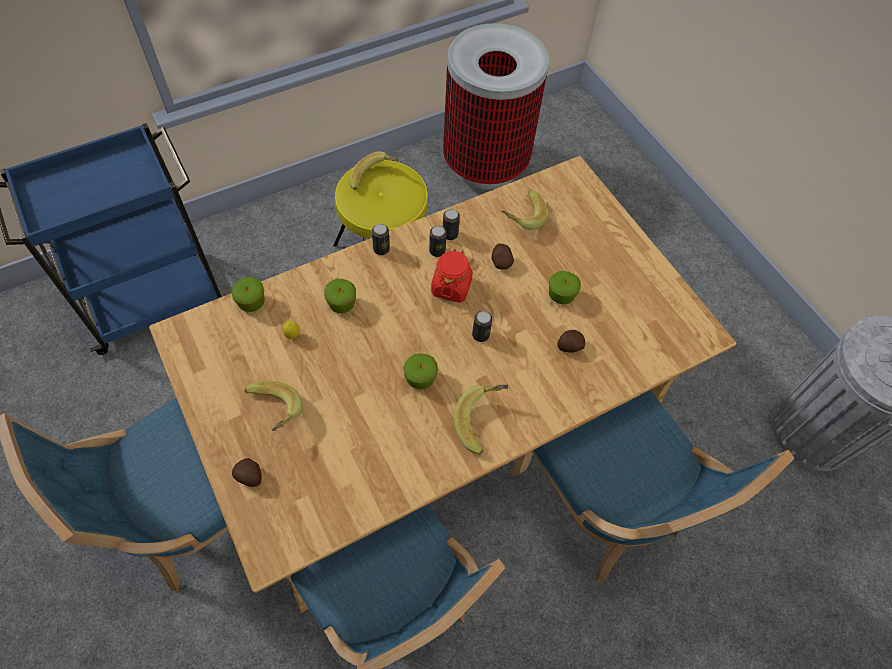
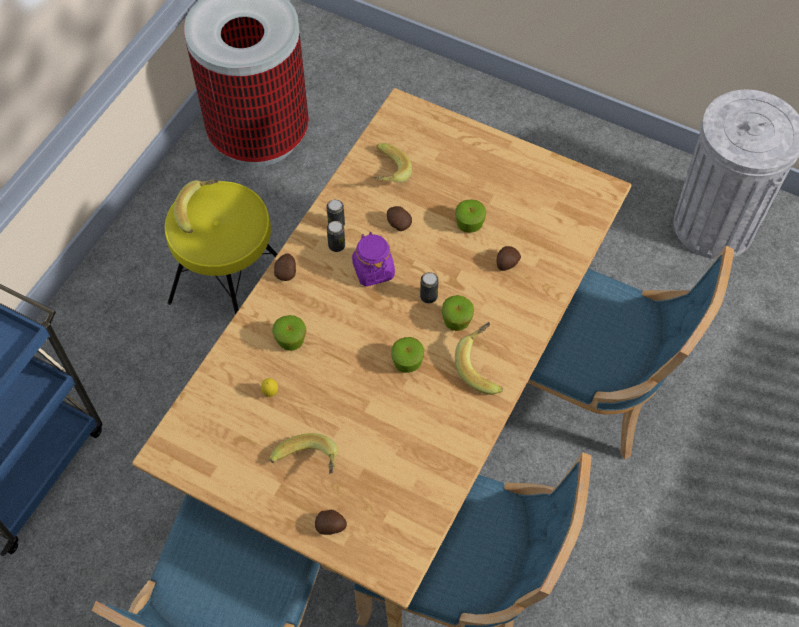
camera: 30 degrees left, 0 degrees up
apple [232,277,265,312] -> apple moved to [442,295,474,331]
can [372,224,390,255] -> potato [274,253,296,281]
red jar [431,249,473,303] -> purple jar [352,232,395,287]

